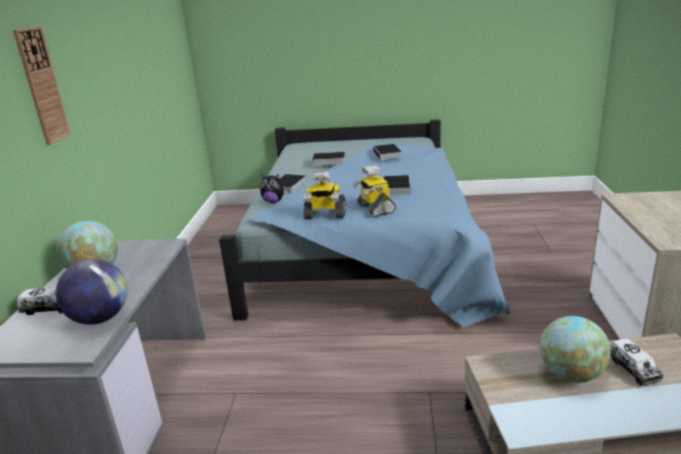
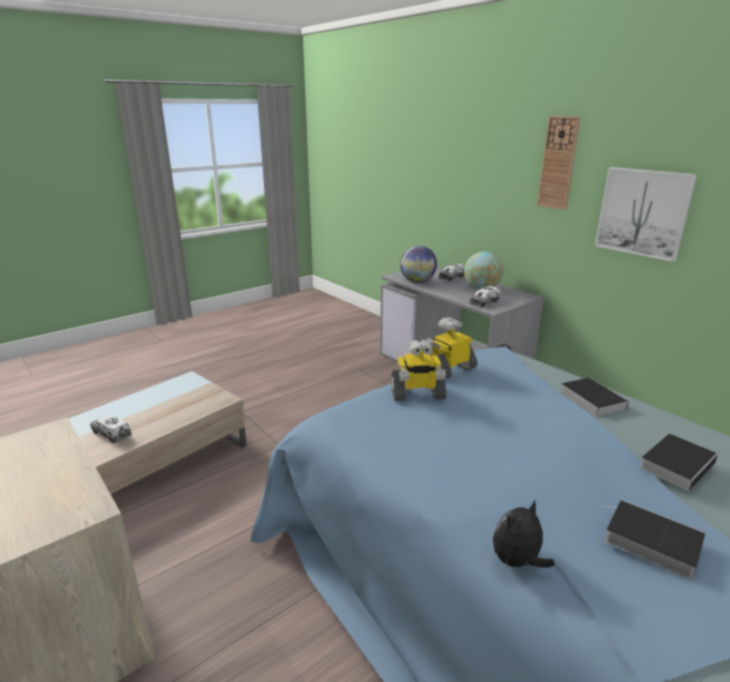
camera: 135 degrees right, 0 degrees up
plush toy [260,174,287,203] -> plush toy moved to [493,500,555,568]
toy robot [353,165,396,217] -> toy robot turned 150 degrees clockwise [391,339,446,401]
book [384,175,411,195] -> none
globe [540,316,611,383] -> none
none -> toy truck [470,286,500,307]
none -> picture [595,167,697,262]

